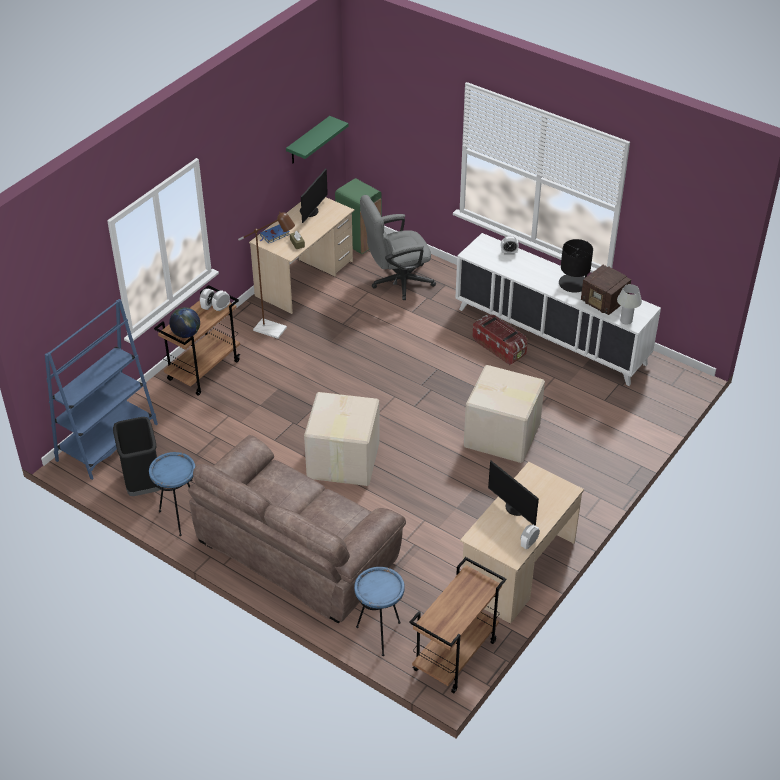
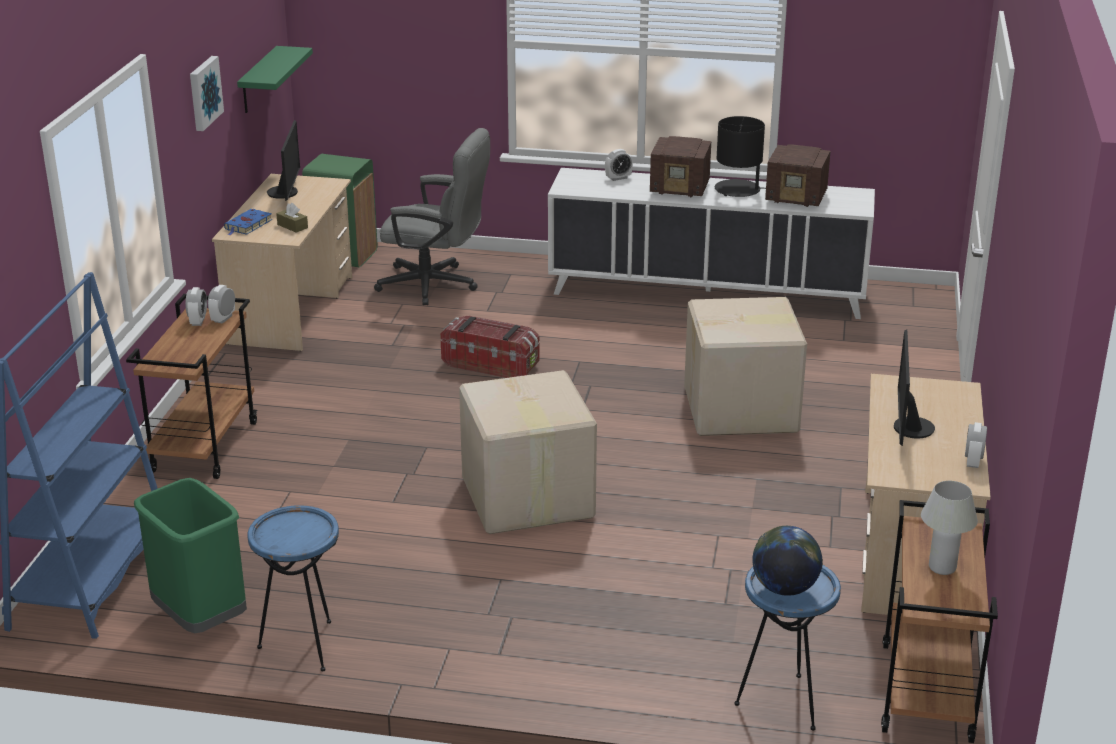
camera: 25 degrees left, 15 degrees down
black trash can [113,417,161,496] -> green trash can [134,478,247,633]
globe [169,307,200,338] -> globe moved to [752,526,823,596]
brown sofa [188,435,406,624] -> none
brown floor lamp [238,212,295,339] -> none
grey office chair [360,195,436,300] -> grey office chair turned 120 degrees counterclockwise [374,128,490,305]
storage box [473,315,528,365] -> storage box moved to [440,316,540,378]
monitor [488,461,539,526] -> monitor turned 75 degrees clockwise [894,329,935,446]
white table lamp [617,284,642,325] -> white table lamp moved to [921,481,978,575]
none -> picture [190,56,224,131]
none -> radio [650,136,711,197]

